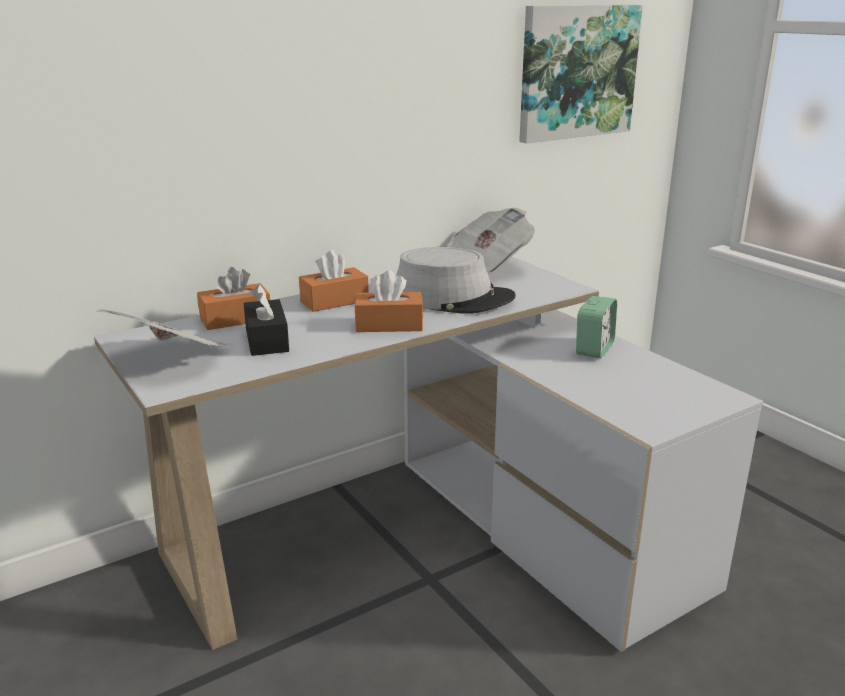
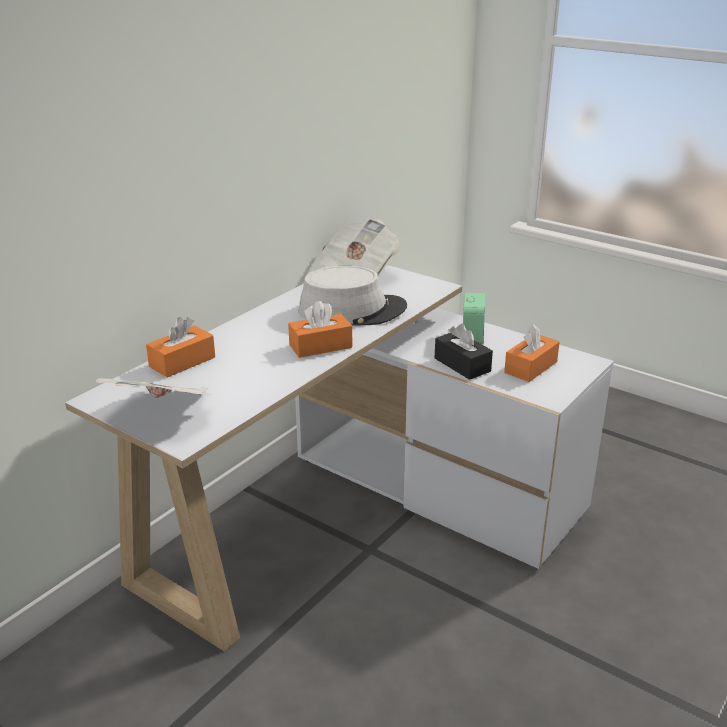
camera: 20 degrees left, 5 degrees up
black tissue box [244,284,289,356] -> black tissue box moved to [435,323,493,380]
orange tissue box [299,250,369,312] -> orange tissue box moved to [504,325,560,382]
picture [519,5,643,143] -> none

